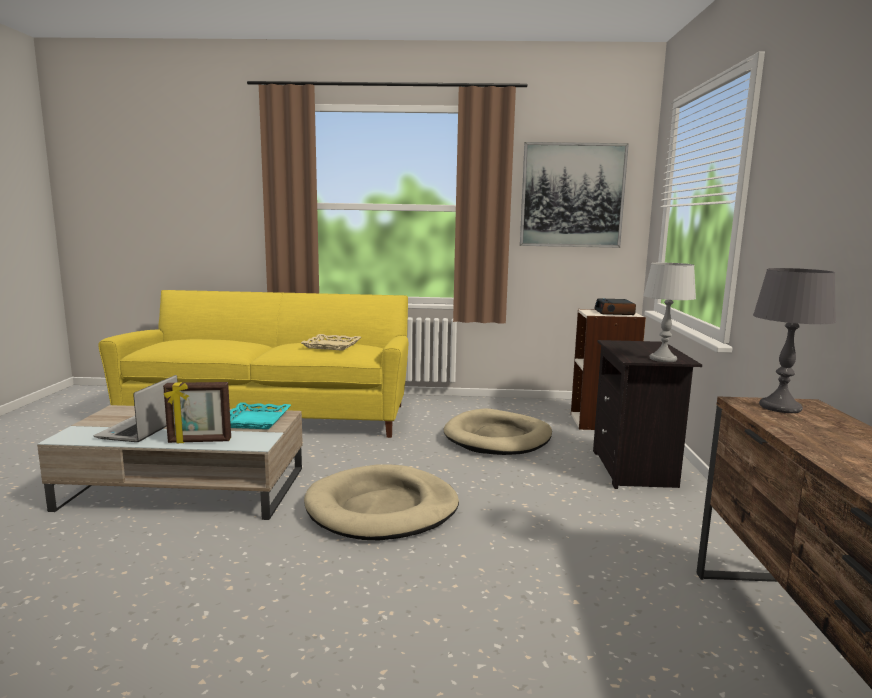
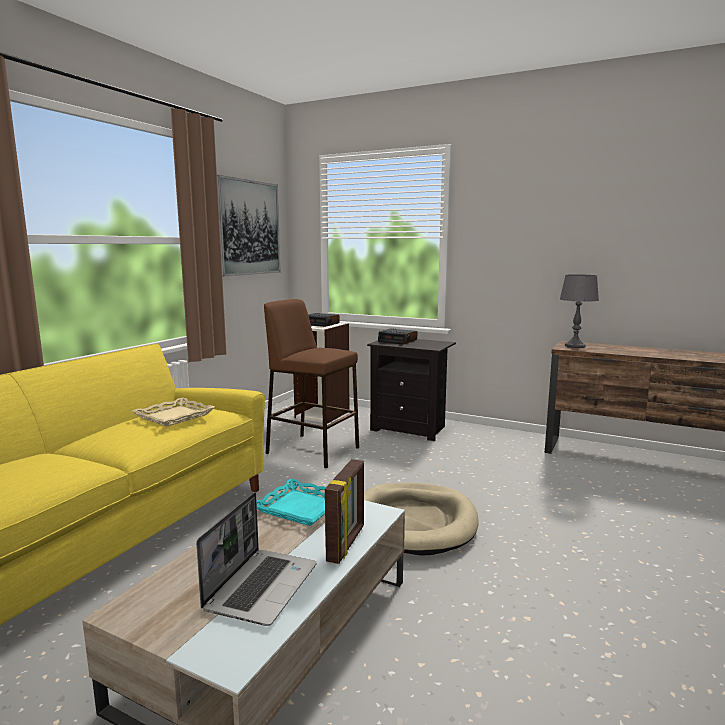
camera: 65 degrees left, 0 degrees up
laptop [94,375,178,442] -> laptop turned 105 degrees counterclockwise [196,492,317,626]
beige dog bed [444,409,552,455] -> brown stool [264,299,359,468]
grey table lamp [643,263,696,362] -> none
none -> alarm clock [378,329,417,344]

